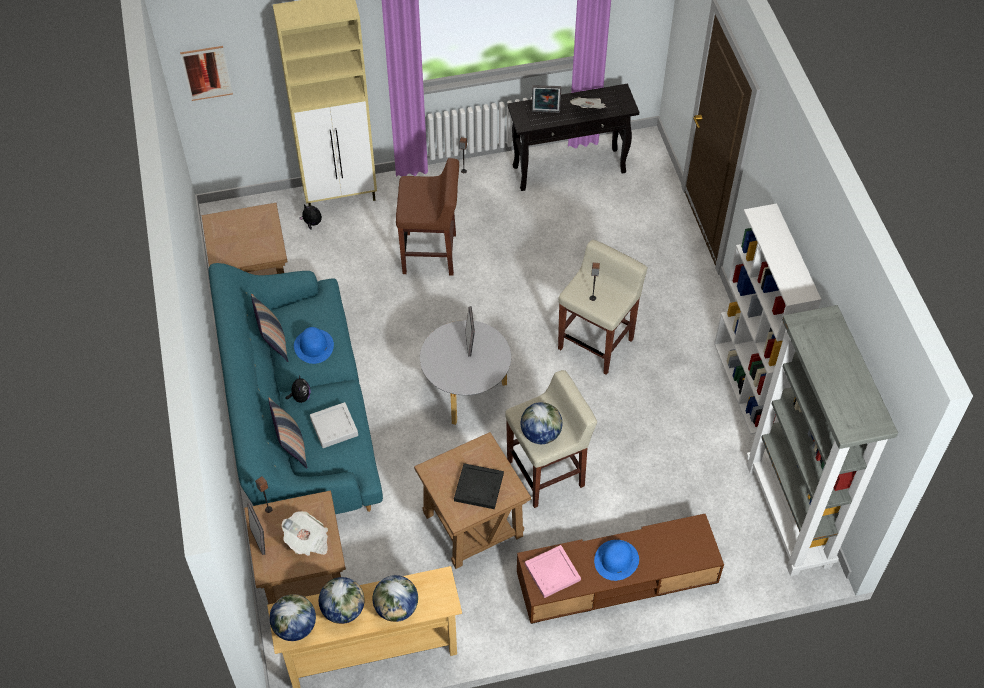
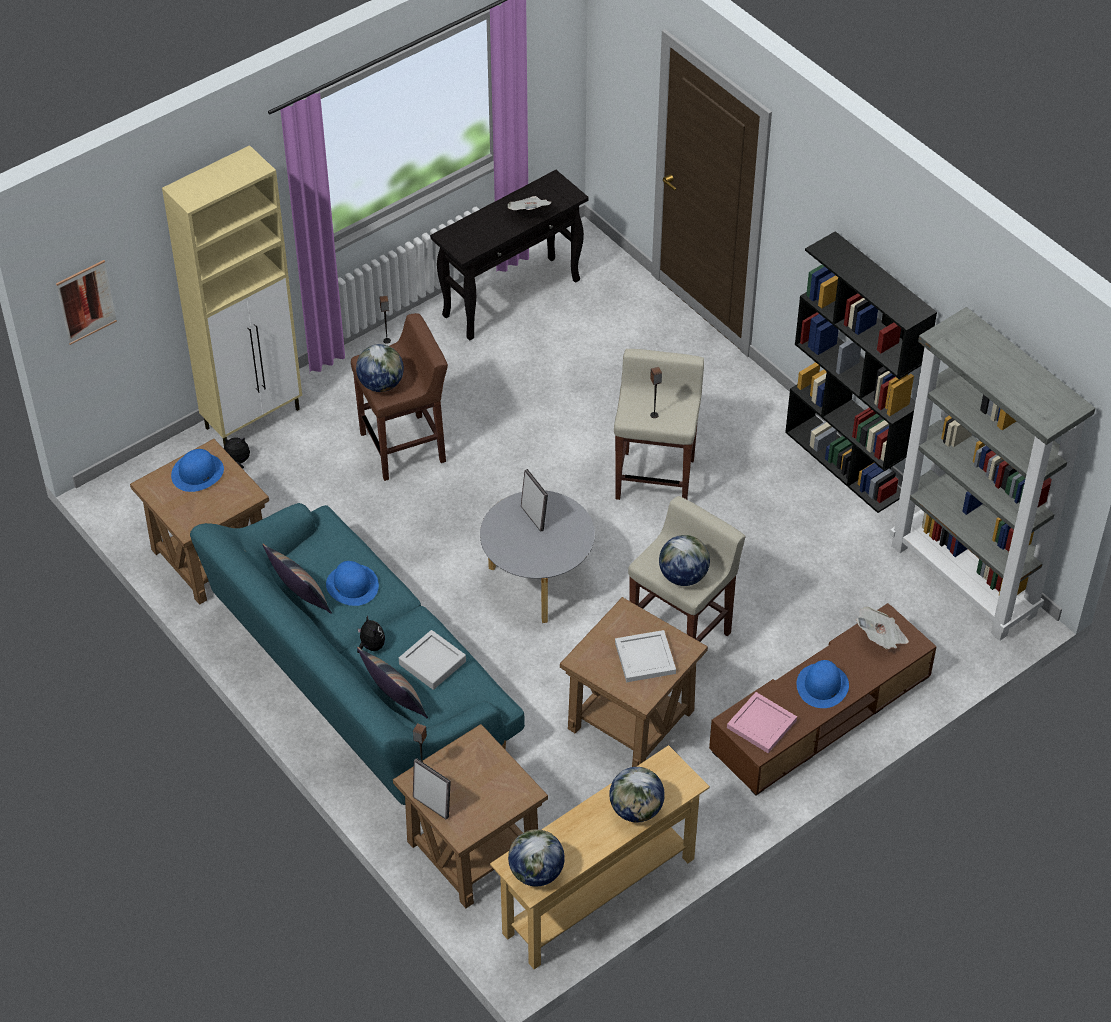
camera: 25 degrees left, 5 degrees down
newspaper [282,511,328,556] -> newspaper moved to [856,607,909,649]
globe [319,577,365,624] -> globe moved to [356,344,404,392]
black tray [454,463,504,509] -> white tray [615,630,676,682]
picture frame [532,85,561,113] -> none
white bookcase [714,204,821,434] -> black bookcase [785,231,937,513]
none -> blue hat [171,449,224,492]

